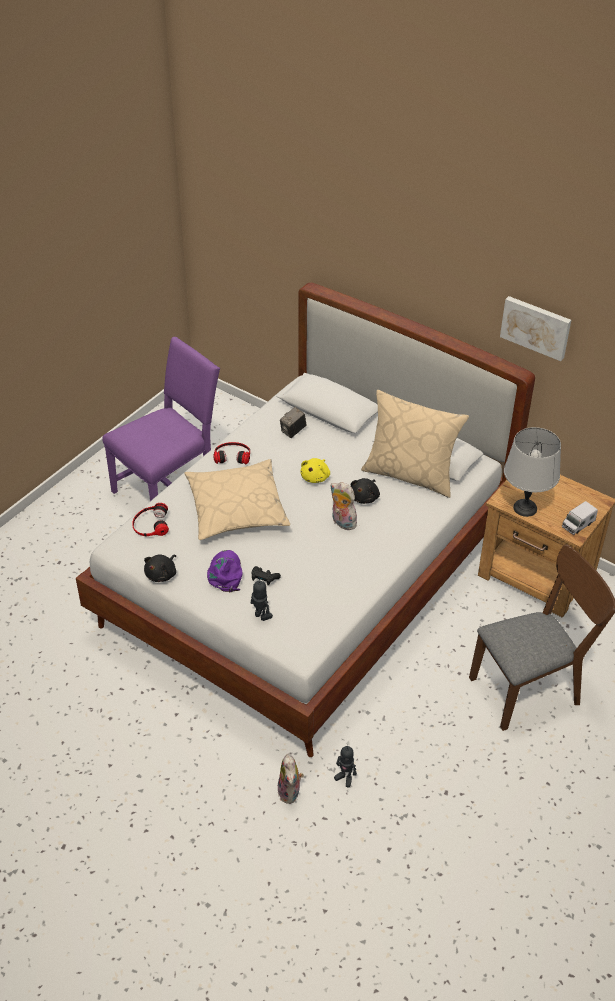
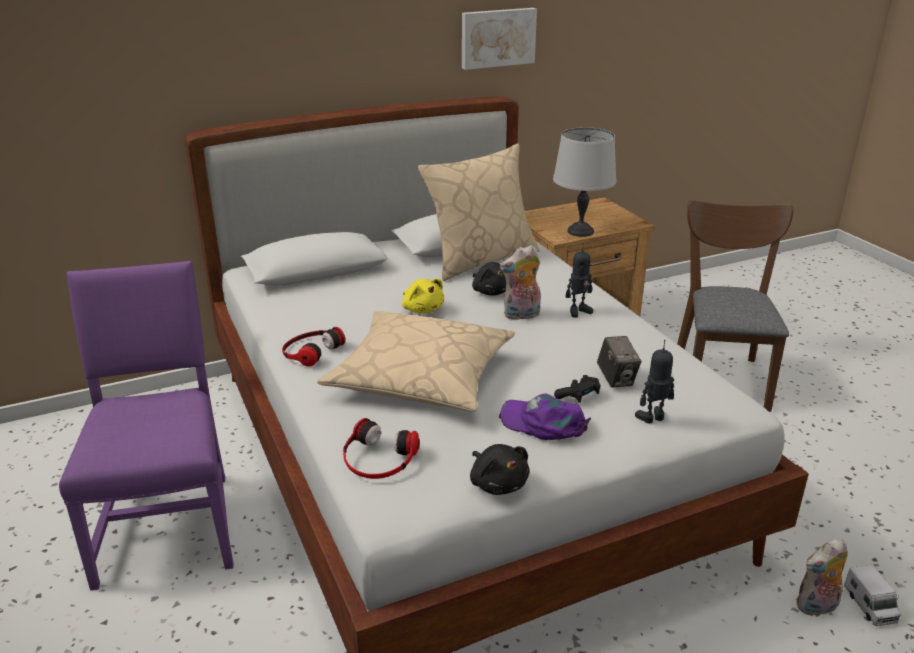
camera: 60 degrees left, 15 degrees down
plush toy [277,753,304,804] -> plush toy turned 135 degrees clockwise [796,539,848,617]
camera [280,407,307,438] -> camera moved to [597,336,641,388]
toy robot [334,745,357,788] -> toy robot moved to [566,243,593,318]
toy truck [562,501,598,535] -> toy truck moved to [844,565,901,626]

